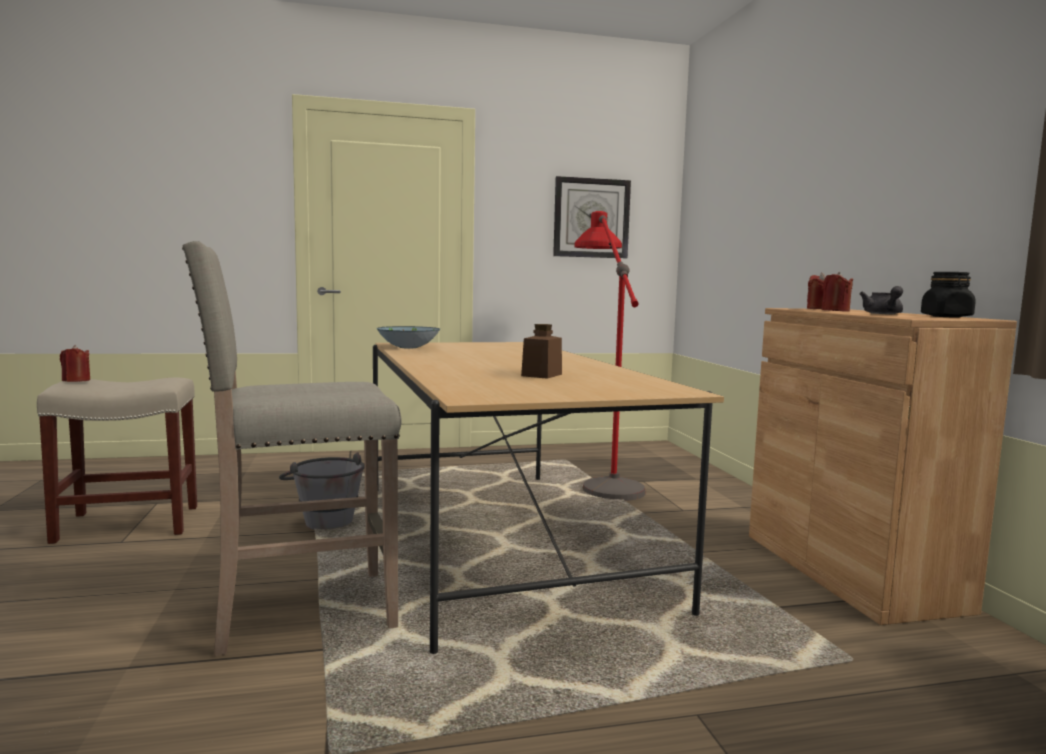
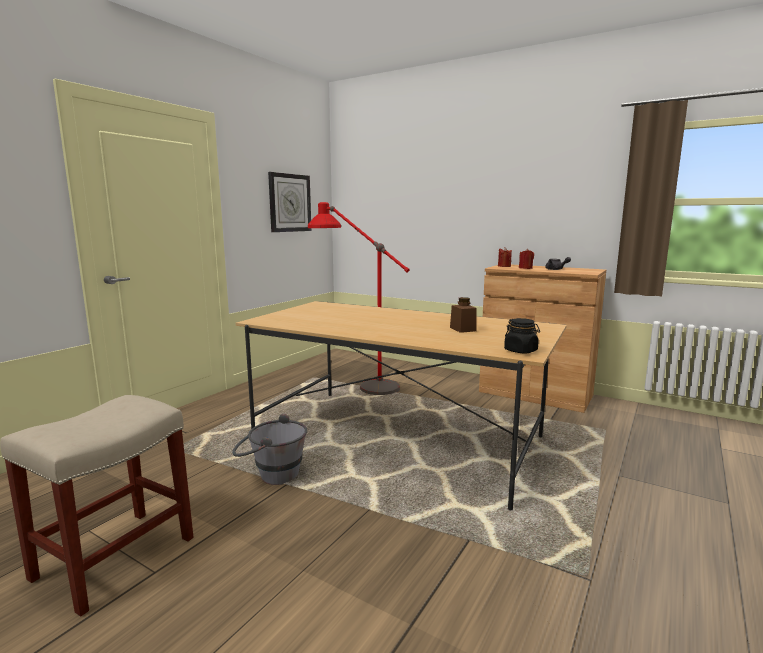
camera: 45 degrees left, 5 degrees up
red candle [60,345,90,382] -> none
beige stool [182,241,401,656] -> none
bowl [376,326,440,348] -> none
black jar [921,272,976,318] -> black jar moved to [504,318,540,353]

